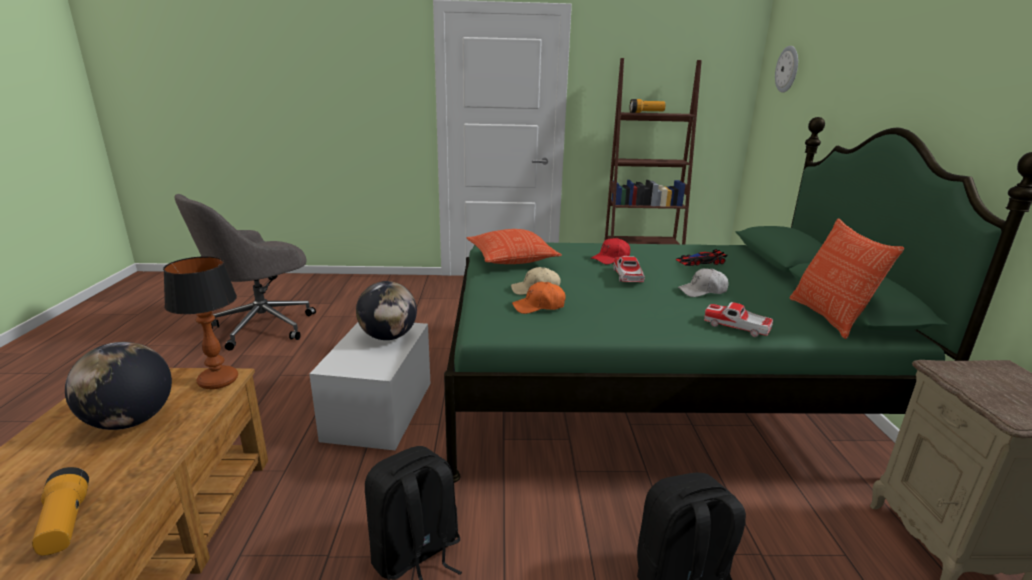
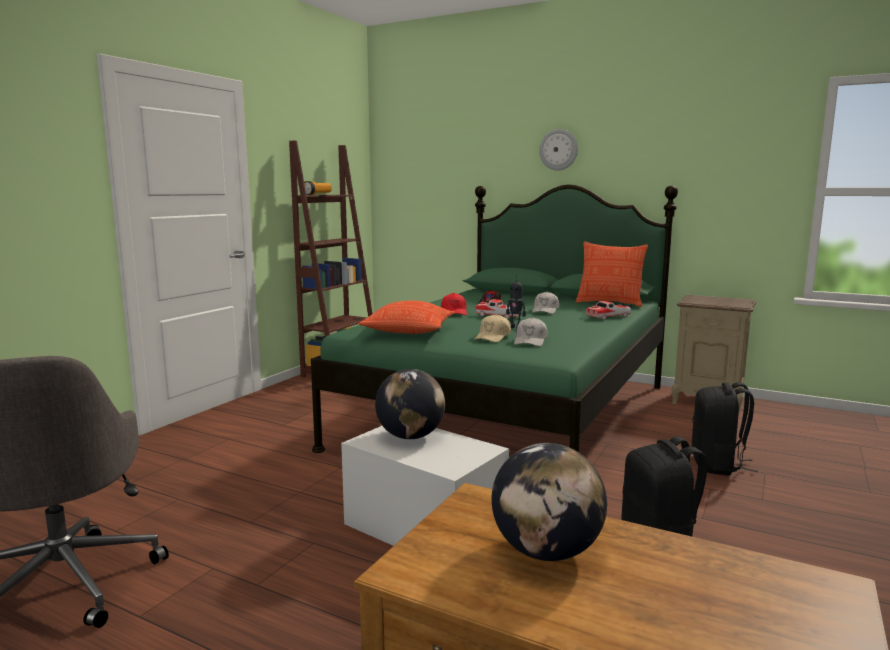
camera: 60 degrees left, 10 degrees down
flashlight [32,467,89,556] -> none
table lamp [163,256,238,389] -> none
orange cap [512,282,566,314] -> white cap [514,317,548,346]
wall clock [775,46,798,93] -> wall clock moved to [539,129,578,171]
none -> toy robot [506,275,526,330]

